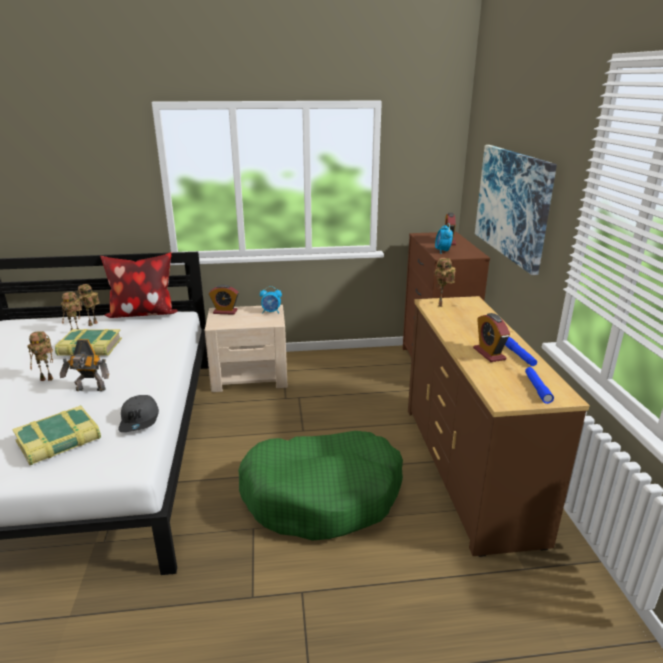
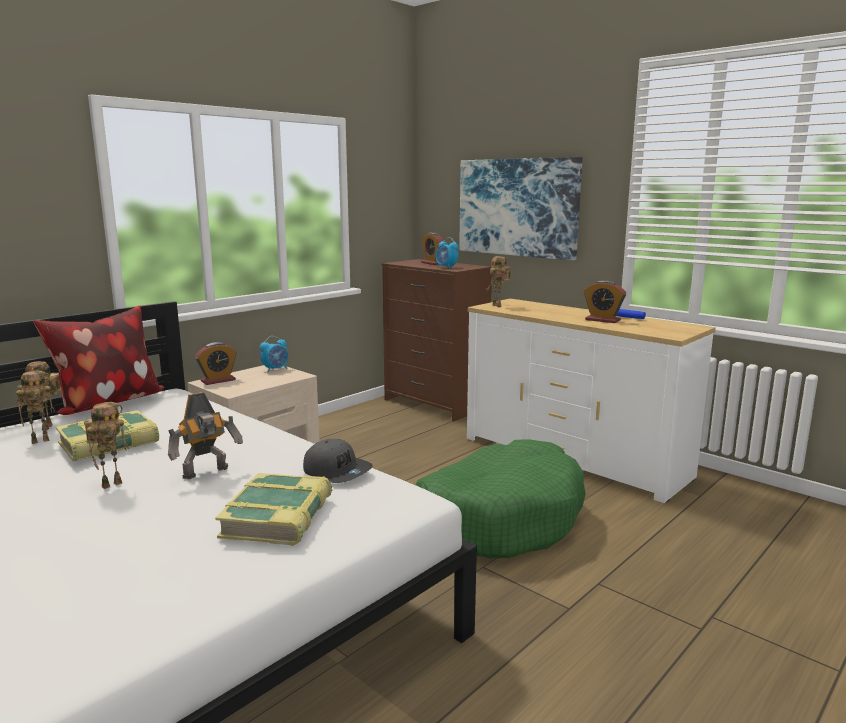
camera: 40 degrees left, 10 degrees down
brown dresser [408,296,590,557] -> white dresser [467,299,716,503]
blue flashlight [525,367,554,404] -> none

